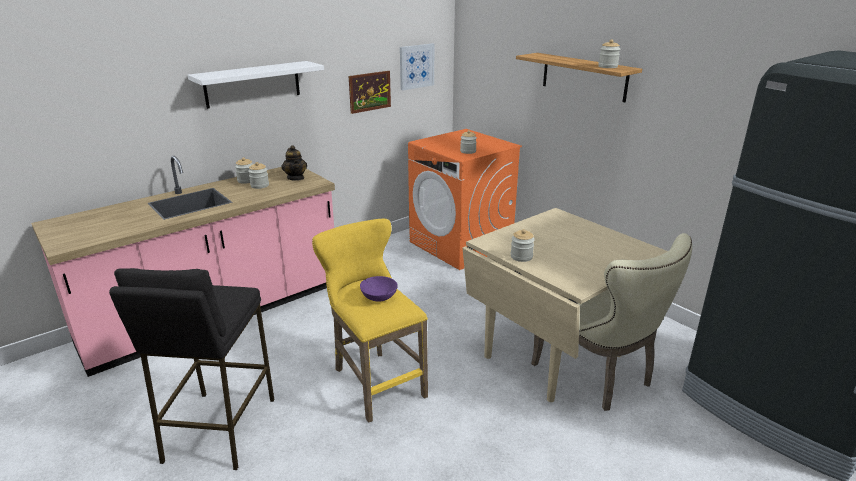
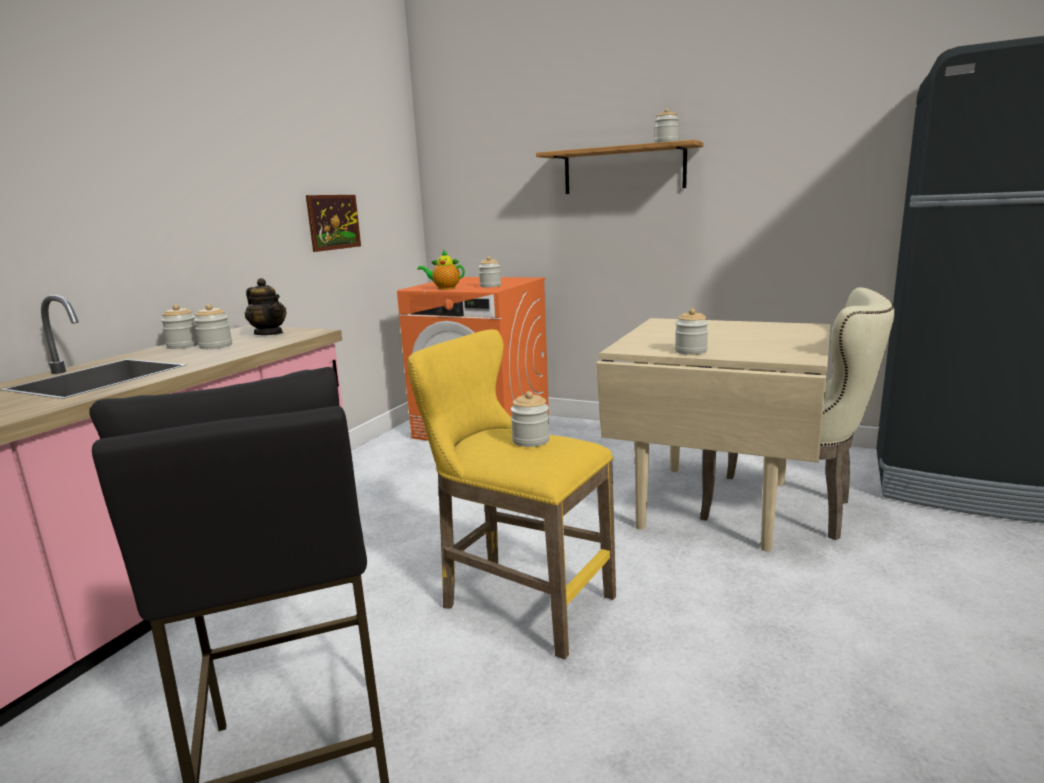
camera: 25 degrees left, 10 degrees down
white shelf [187,61,324,109] -> none
purple bowl [360,276,398,302] -> jar [510,391,550,447]
picture [400,43,434,90] -> none
none -> teapot [418,250,465,290]

